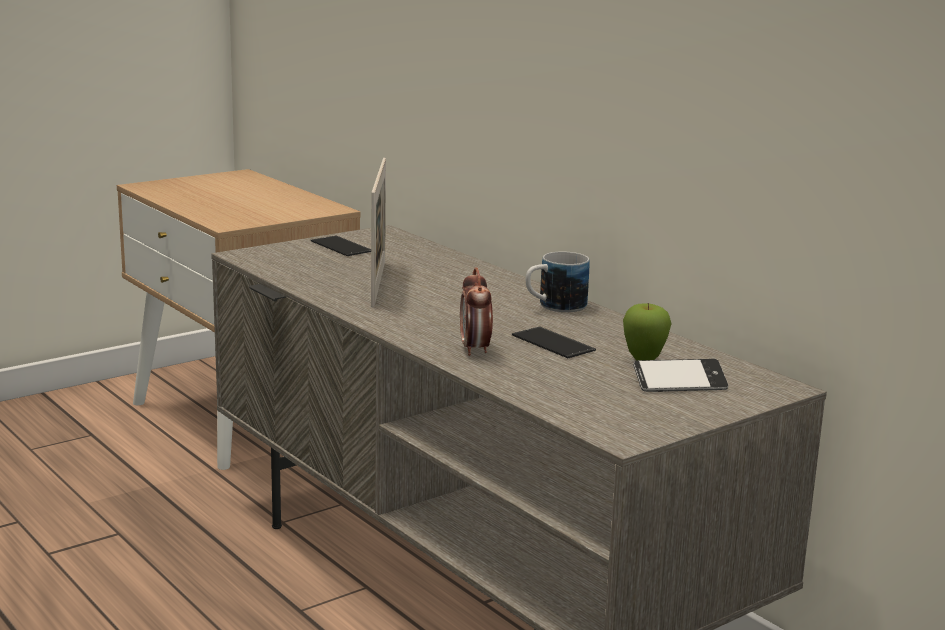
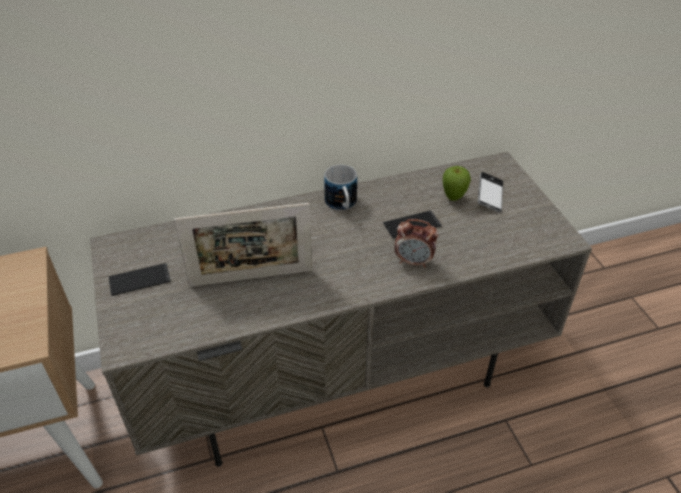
camera: 70 degrees left, 25 degrees up
picture frame [371,158,386,307] -> picture frame turned 150 degrees clockwise [174,203,312,287]

